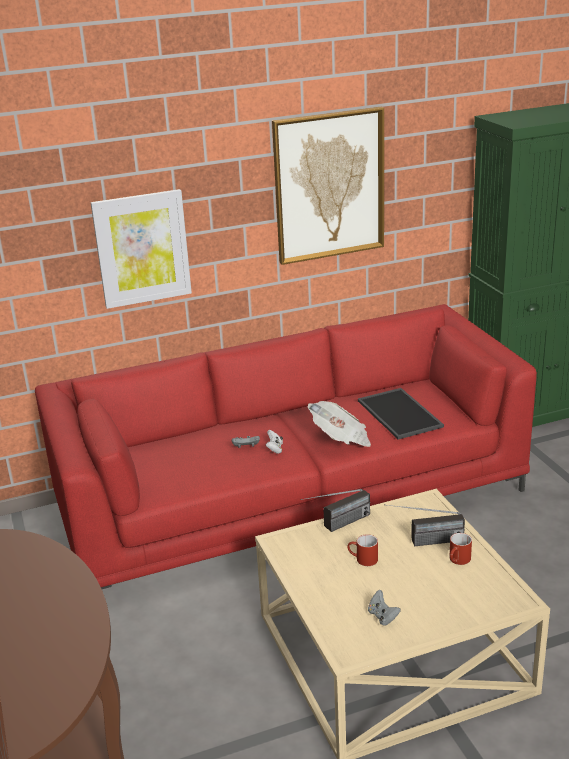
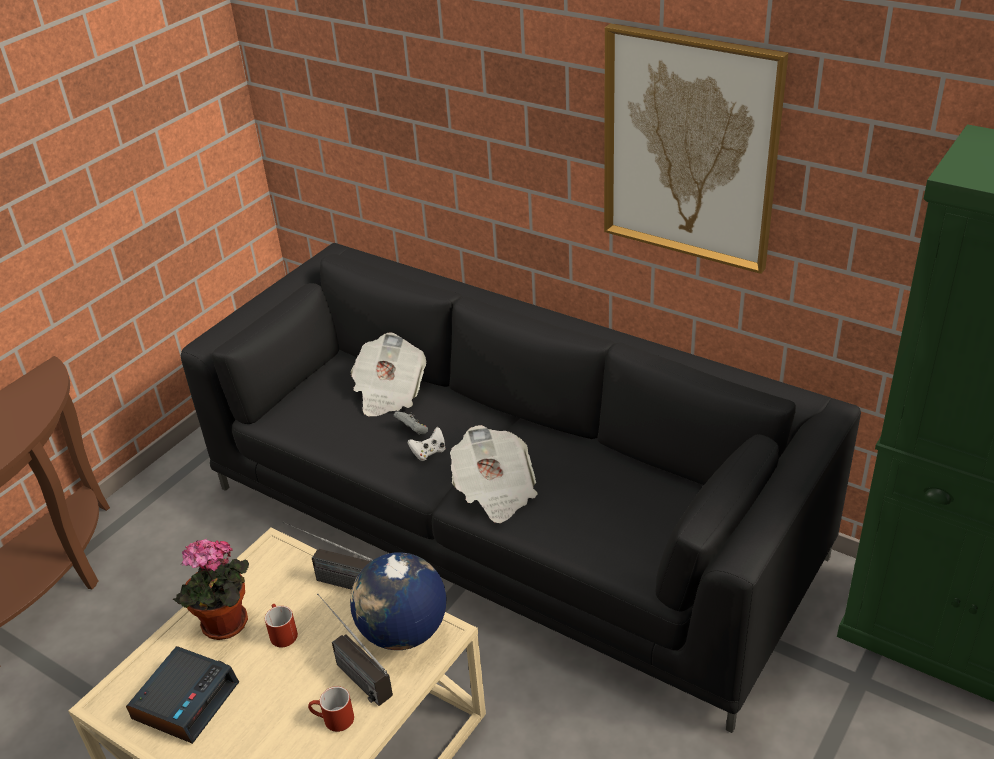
camera: 55 degrees right, 10 degrees up
red sofa [35,304,537,589] -> black sofa [181,243,861,733]
picture [91,189,192,309] -> none
tray [358,388,444,440] -> none
grey game controller [368,590,401,626] -> alarm clock [126,646,239,744]
none -> potted plant [173,539,249,640]
none -> globe [350,552,446,650]
none -> newspaper [351,332,427,417]

